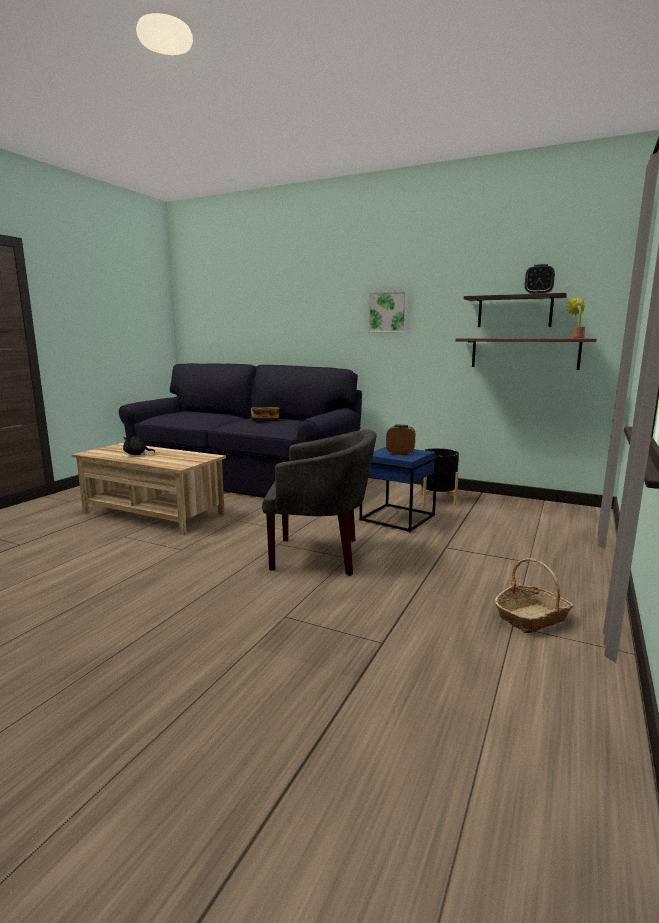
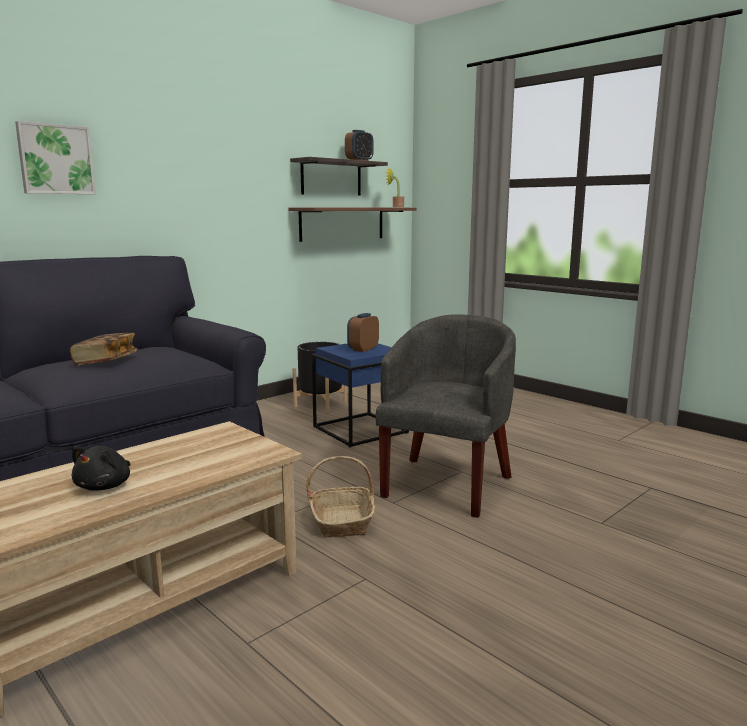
camera: 70 degrees left, 0 degrees up
picture [369,291,408,332] -> picture moved to [15,121,96,194]
basket [495,558,574,633] -> basket moved to [306,456,375,538]

